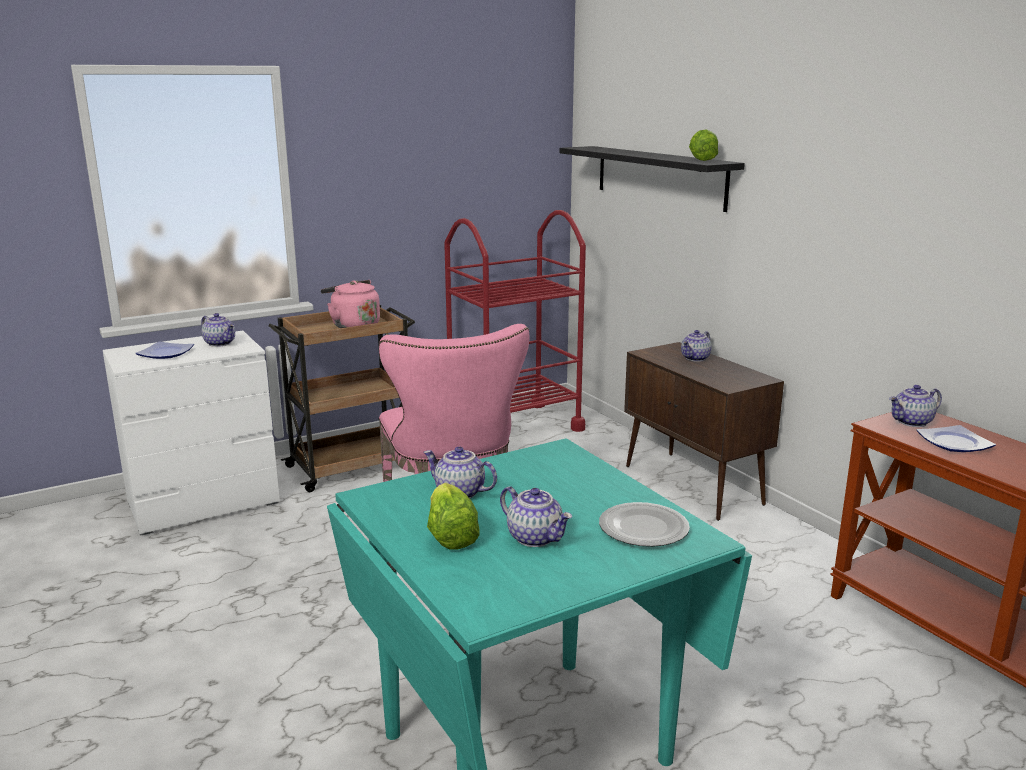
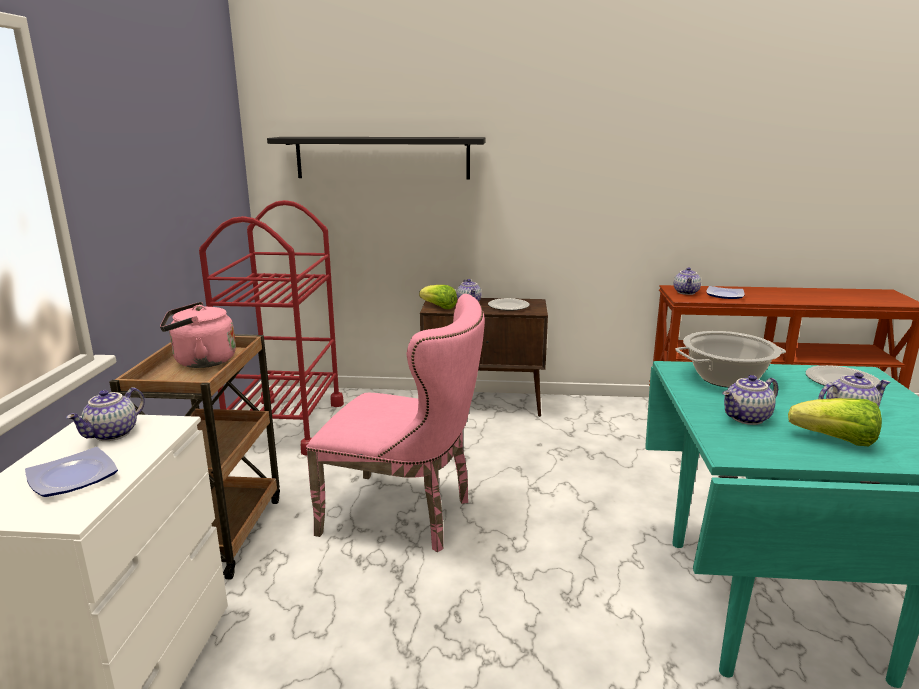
camera: 55 degrees left, 0 degrees up
teapot [201,313,235,347] -> teapot turned 135 degrees clockwise [66,387,145,441]
lettuce [689,129,718,161] -> lettuce moved to [419,285,457,309]
none -> plate [488,298,530,311]
none -> cooking pot [675,331,786,388]

